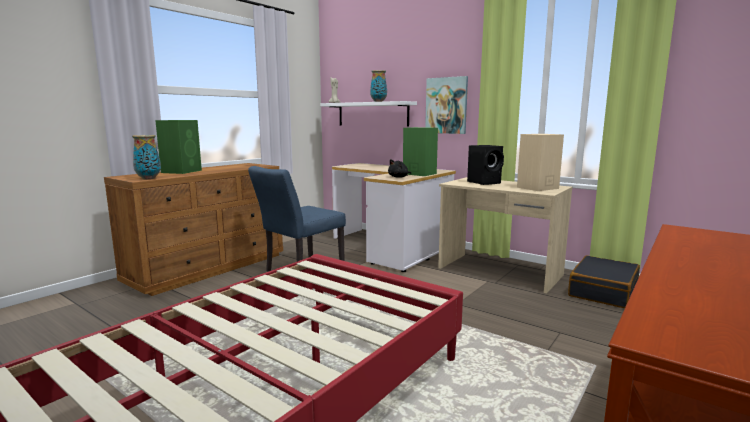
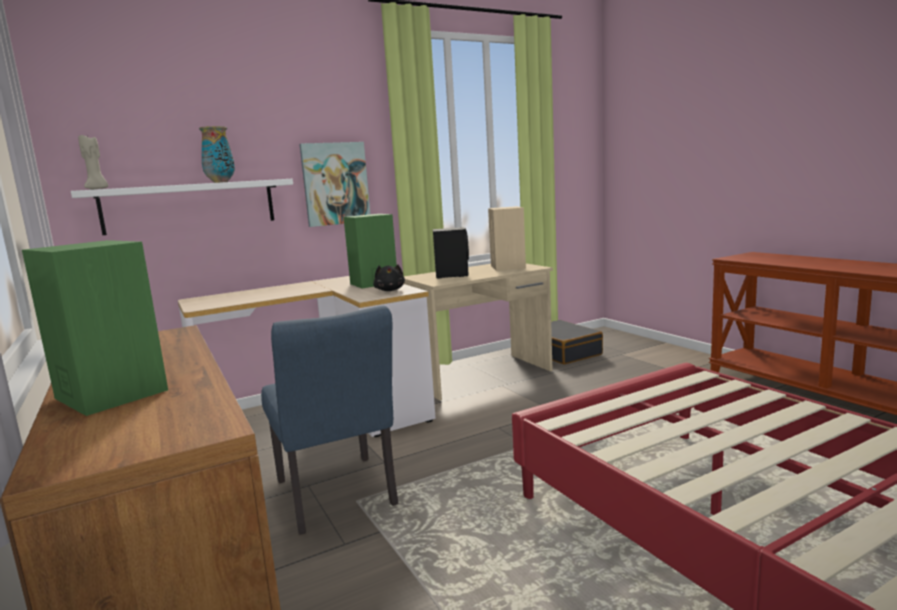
camera: 65 degrees left, 0 degrees up
vase [132,135,161,179] -> none

